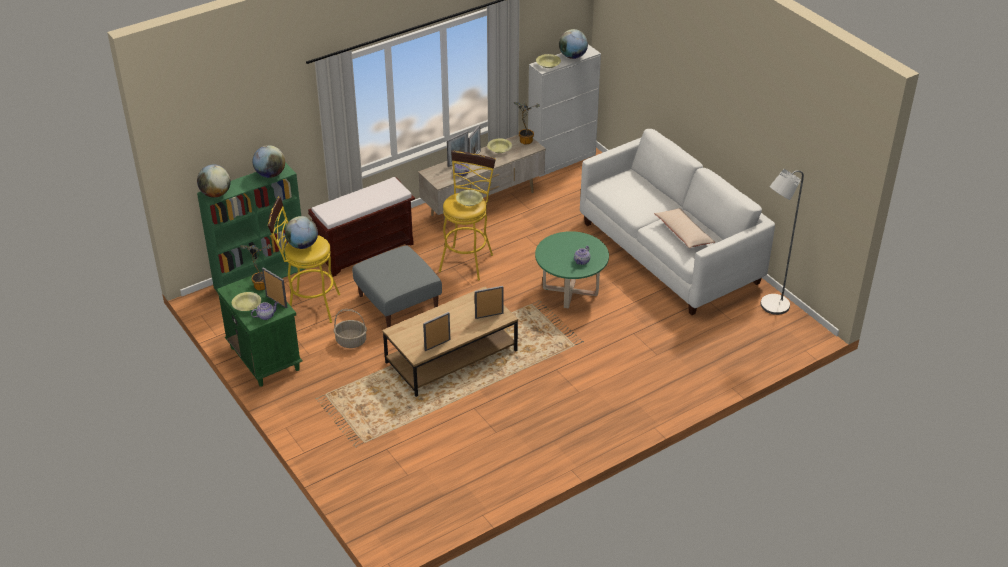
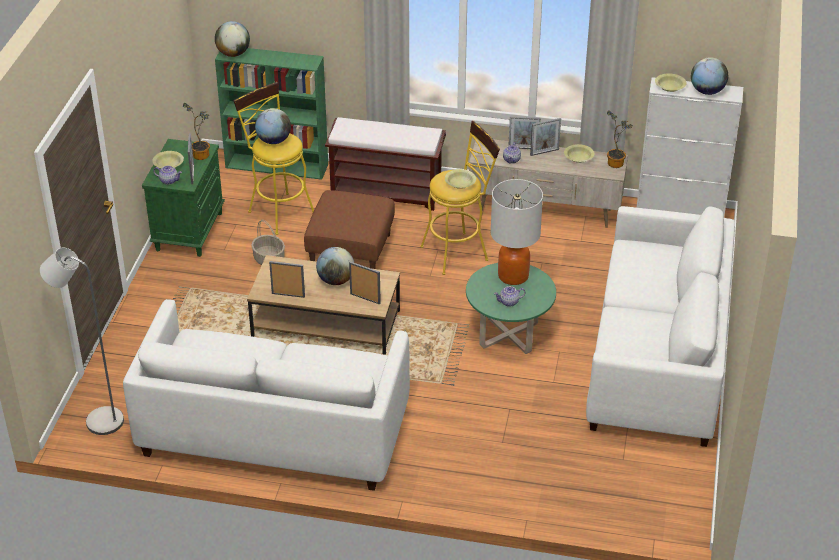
camera: 45 degrees right, 0 degrees up
globe [253,145,285,178] -> globe moved to [316,247,354,285]
grey ottoman [352,246,442,328] -> brown ottoman [304,190,395,269]
beige pillow [654,208,715,248] -> none
grey floor lamp [761,169,804,315] -> grey floor lamp moved to [40,248,124,435]
none -> white sofa [123,299,410,491]
none -> table lamp [491,179,543,285]

